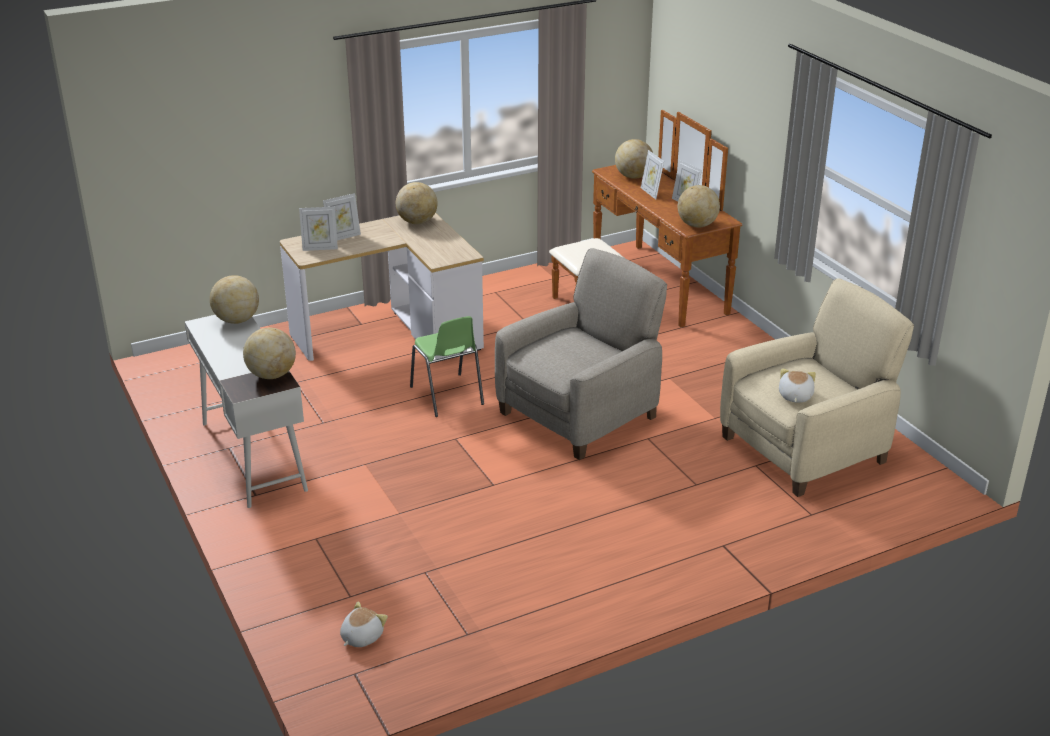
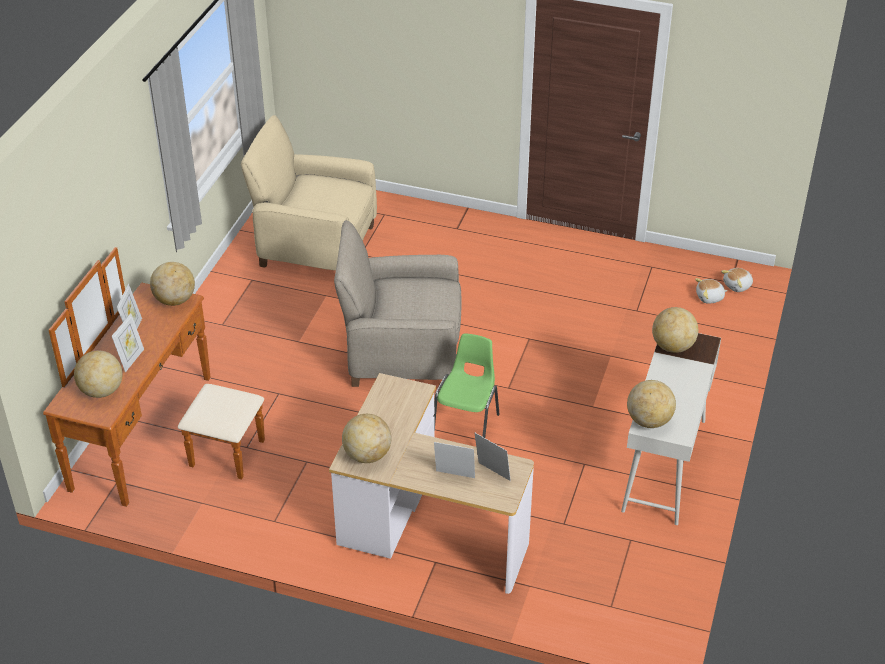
camera: 135 degrees left, 10 degrees up
plush toy [779,368,816,403] -> plush toy moved to [721,268,753,292]

